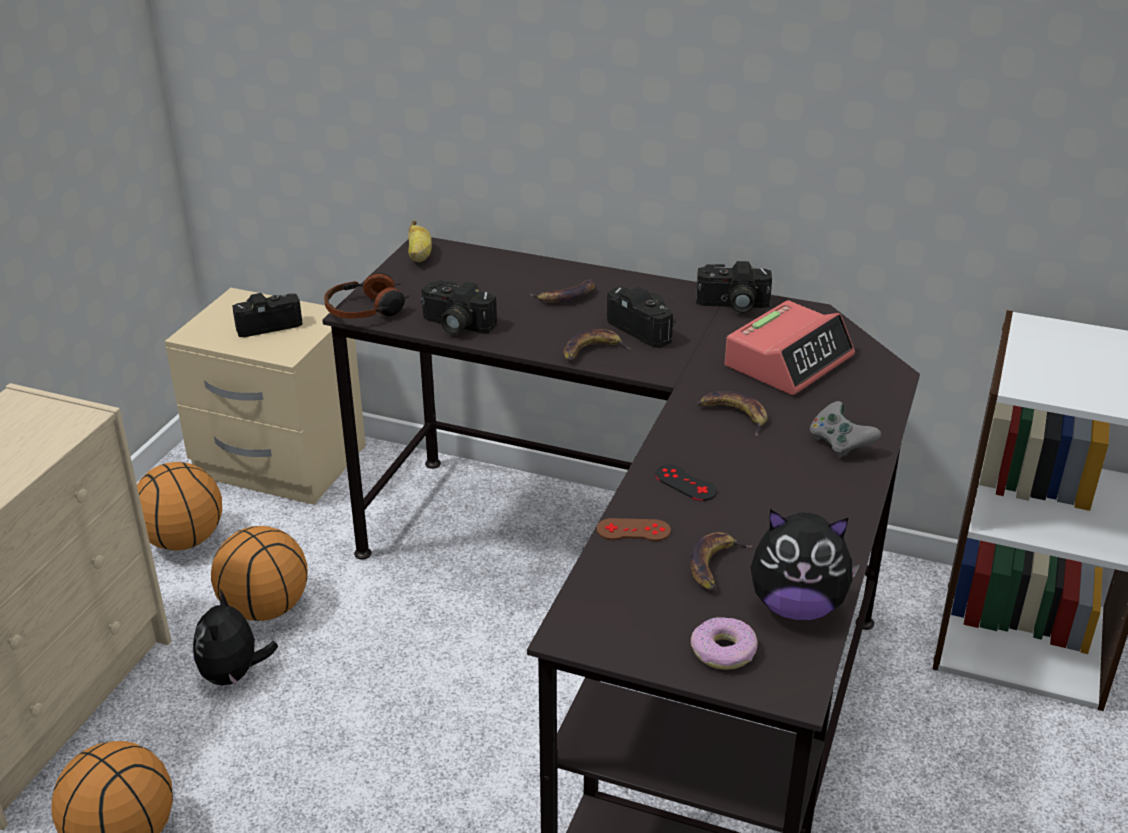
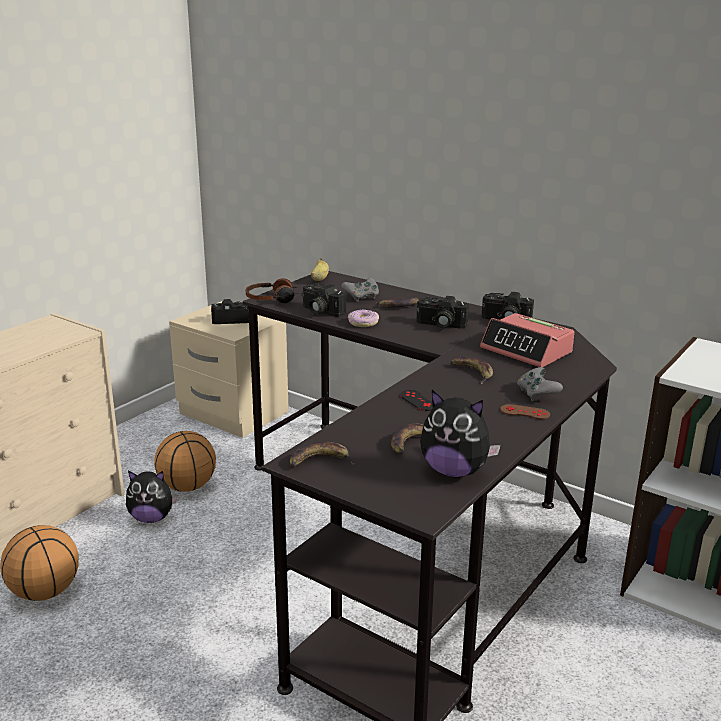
camera: 15 degrees right, 10 degrees down
basketball [137,462,222,551] -> none
plush toy [193,589,278,688] -> plush toy turned 105 degrees counterclockwise [126,471,179,523]
banana [564,329,632,361] -> banana moved to [290,442,354,467]
brown game controller [597,518,671,541] -> brown game controller moved to [500,404,550,420]
camera [607,286,675,348] -> camera turned 135 degrees clockwise [417,296,469,329]
donut [691,617,758,670] -> donut moved to [348,309,379,327]
alarm clock [725,300,855,395] -> alarm clock turned 75 degrees clockwise [480,313,574,367]
none -> grey game controller [341,278,379,302]

